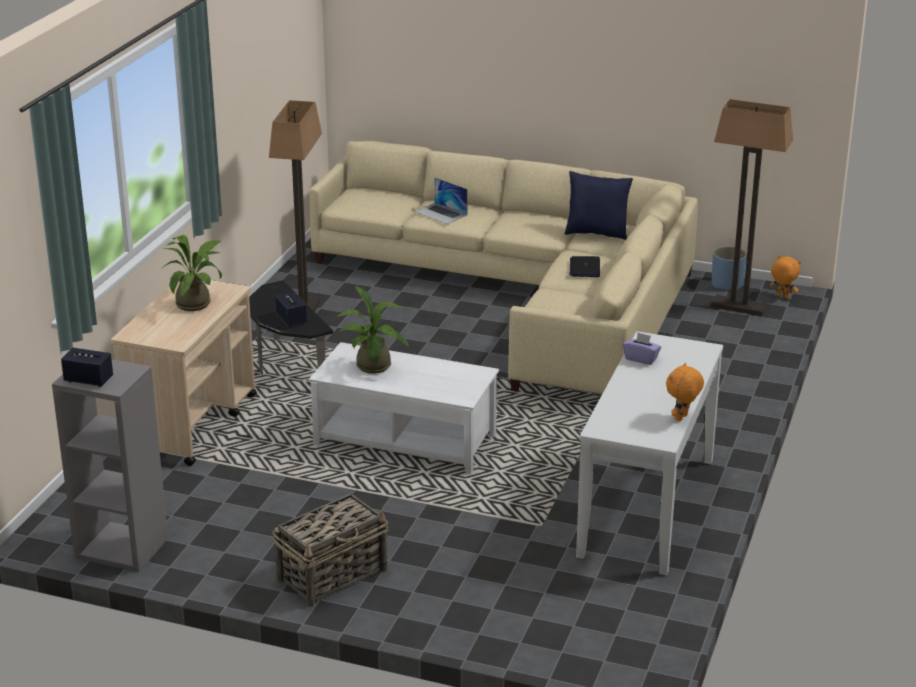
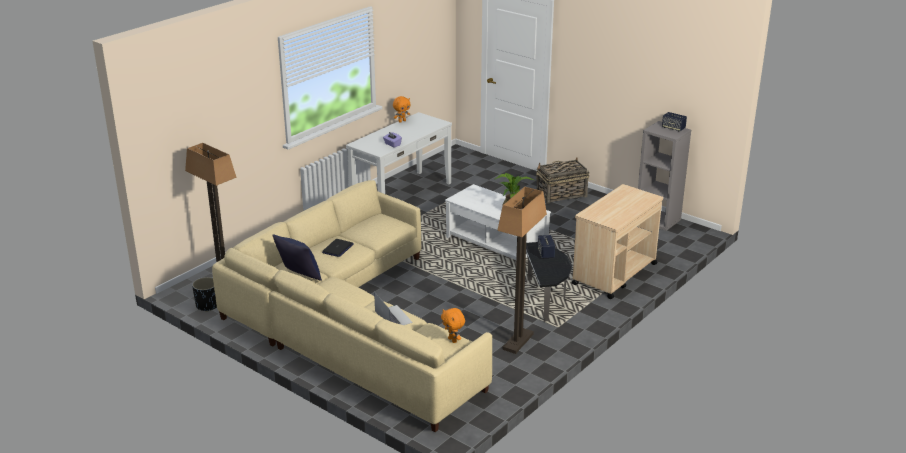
camera: 160 degrees left, 0 degrees up
potted plant [162,235,222,311] -> none
blue planter [712,246,747,290] -> black planter [192,277,217,312]
orange plush toy [770,255,801,298] -> orange plush toy moved to [441,308,465,343]

